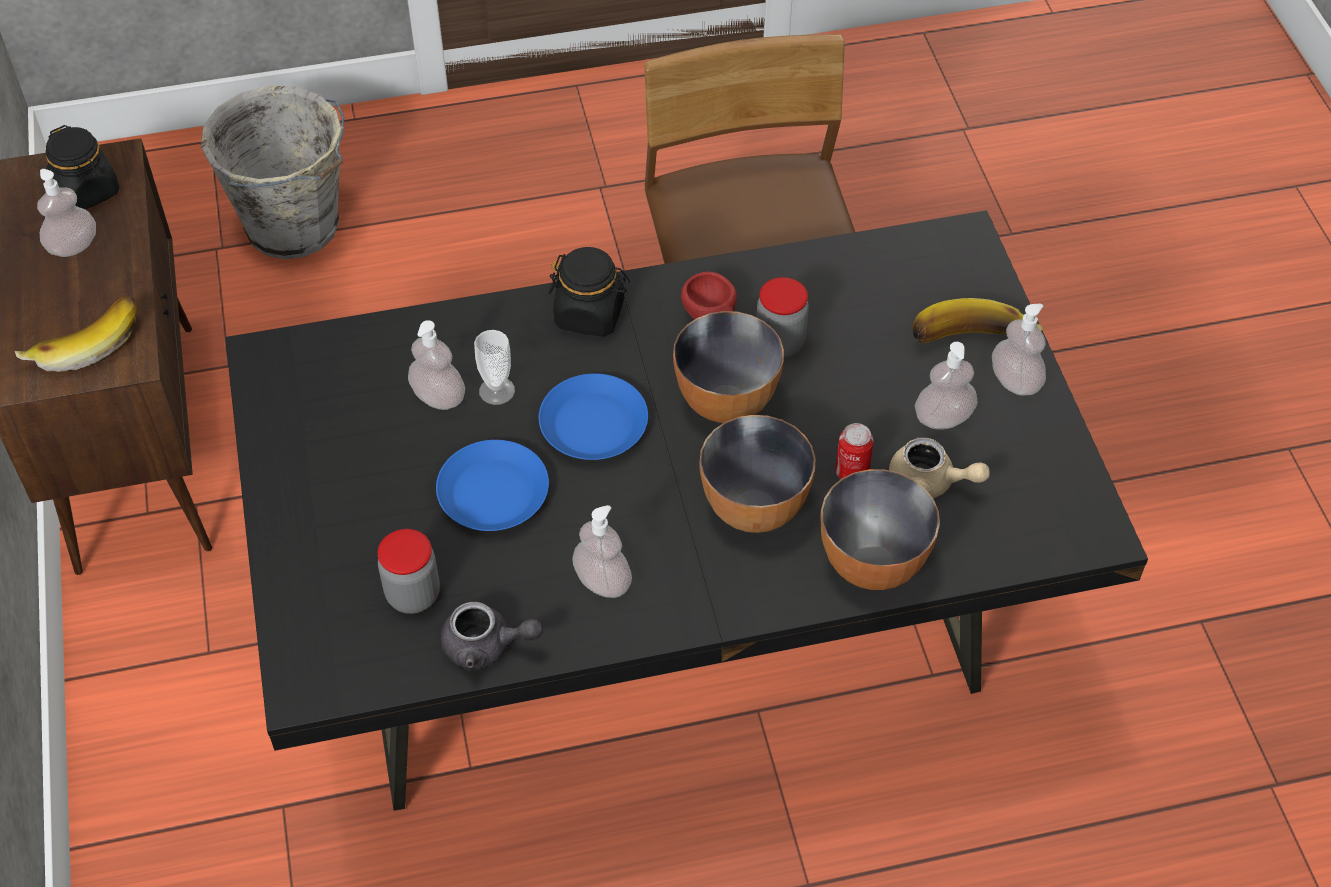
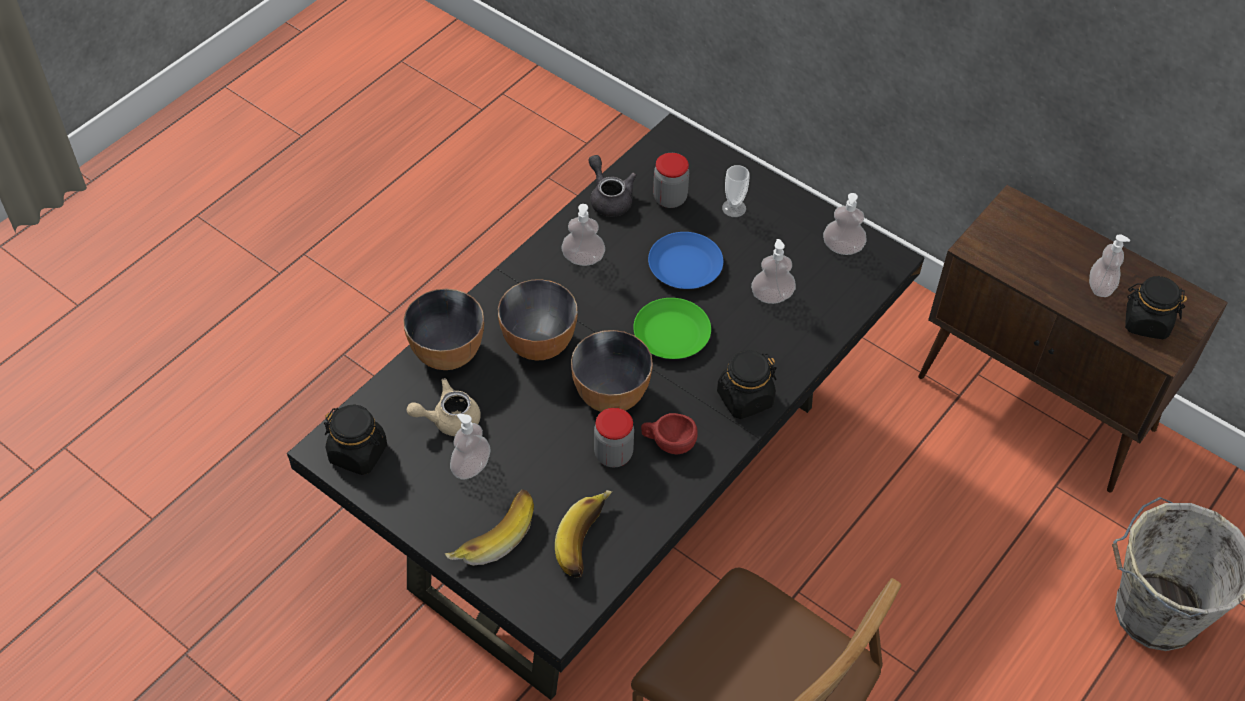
camera: 140 degrees right, 0 degrees up
banana [15,294,136,372] -> banana moved to [555,490,612,578]
grey teapot [441,602,543,671] -> grey teapot turned 90 degrees clockwise [589,155,636,217]
cup [474,330,515,405] -> cup moved to [722,165,750,217]
blue plate [539,374,648,460] -> green plate [633,298,711,359]
can [835,423,873,479] -> none
soap dispenser [992,304,1046,396] -> soap dispenser moved to [823,193,866,255]
none -> black jar [324,405,387,475]

